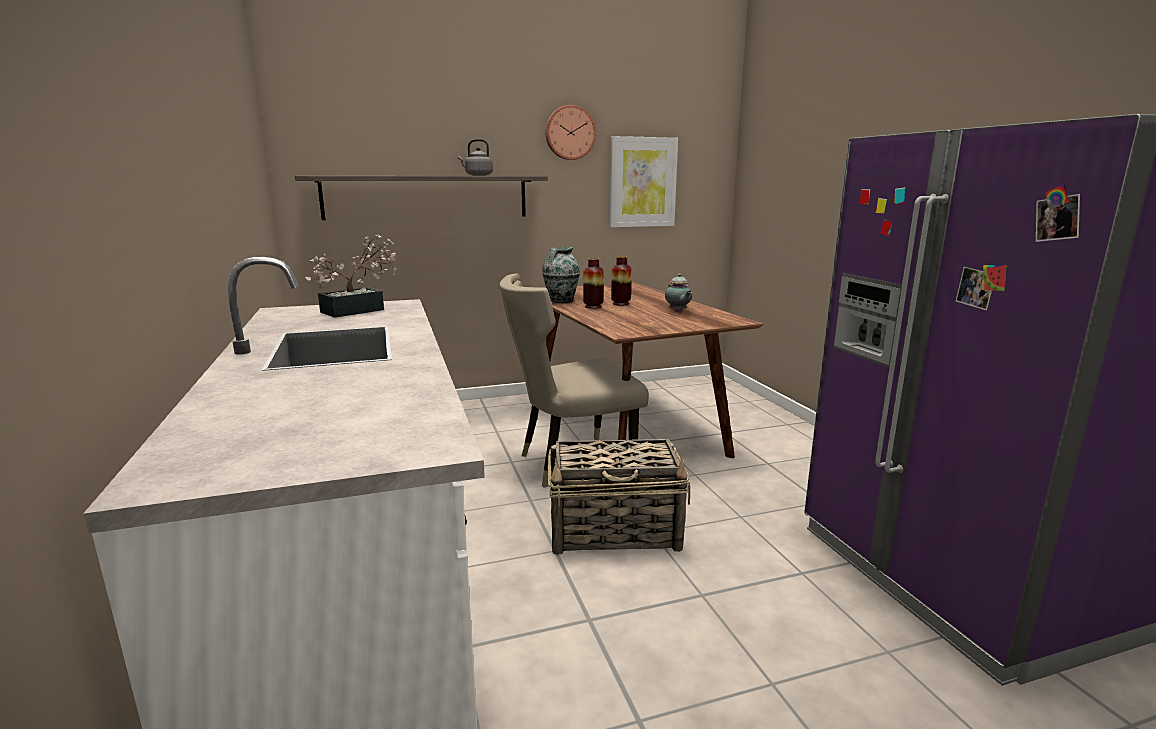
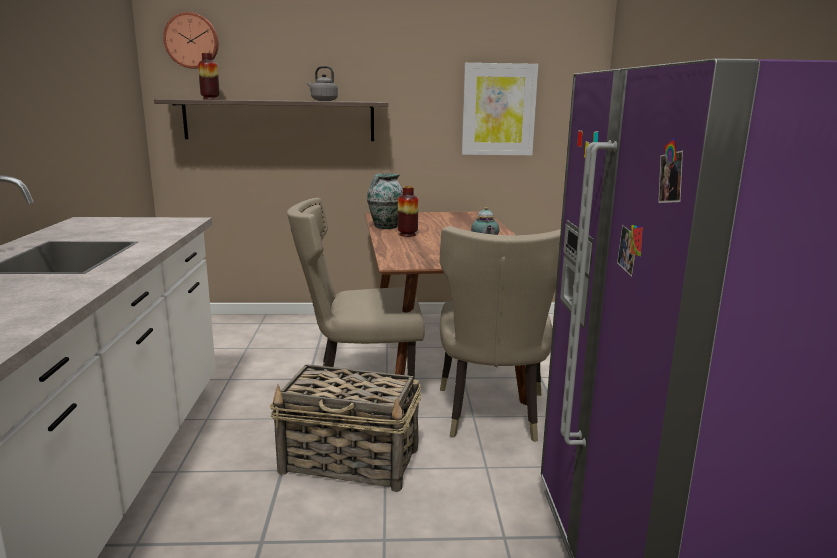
camera: 15 degrees right, 0 degrees up
potted plant [305,235,397,318] -> none
wall clock [545,105,596,160] -> wall clock moved to [163,12,219,69]
vase [611,256,632,306] -> vase moved to [198,53,220,100]
none -> beige chair [439,226,561,442]

